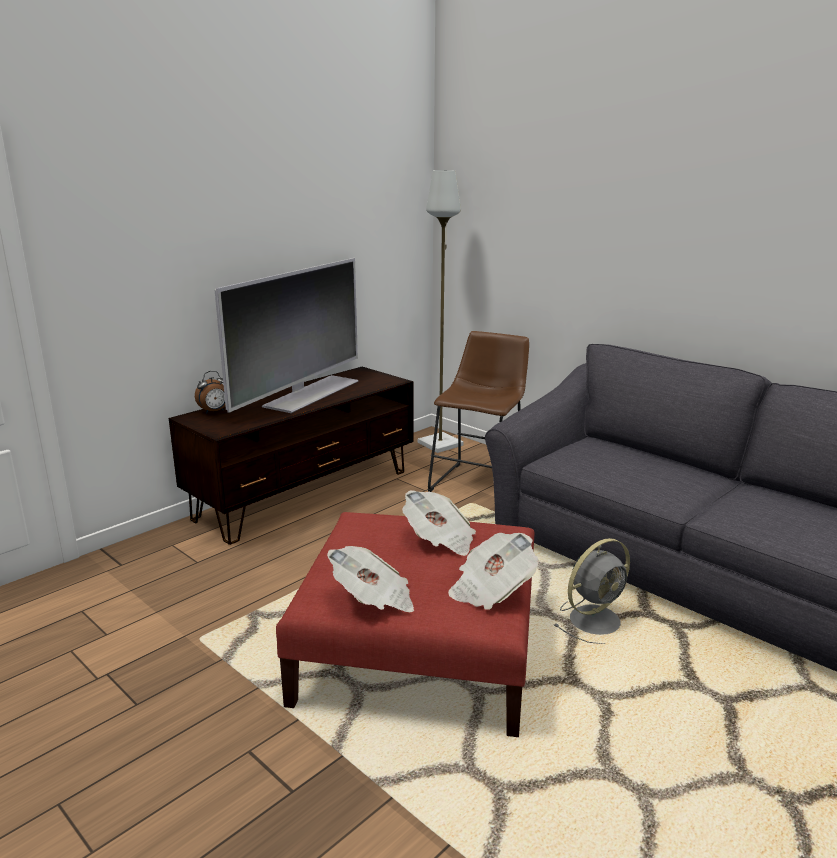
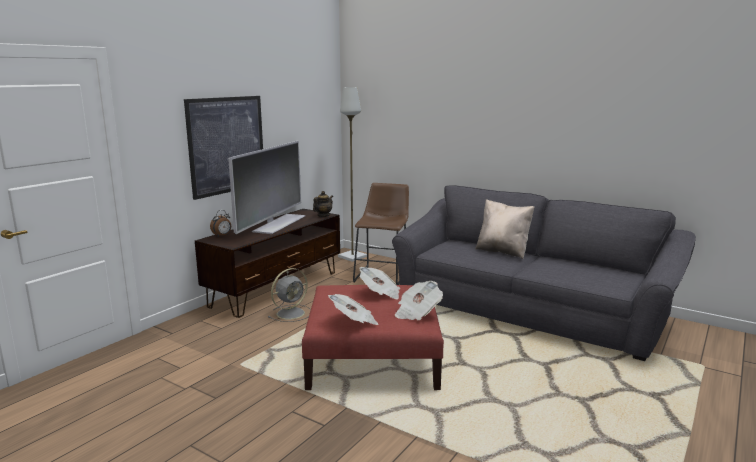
camera: 10 degrees left, 5 degrees down
grey fan [553,538,630,644] -> grey fan moved to [268,268,311,322]
none -> picture [184,96,263,200]
none -> teapot [313,191,333,217]
none -> beige pillow [475,199,534,259]

